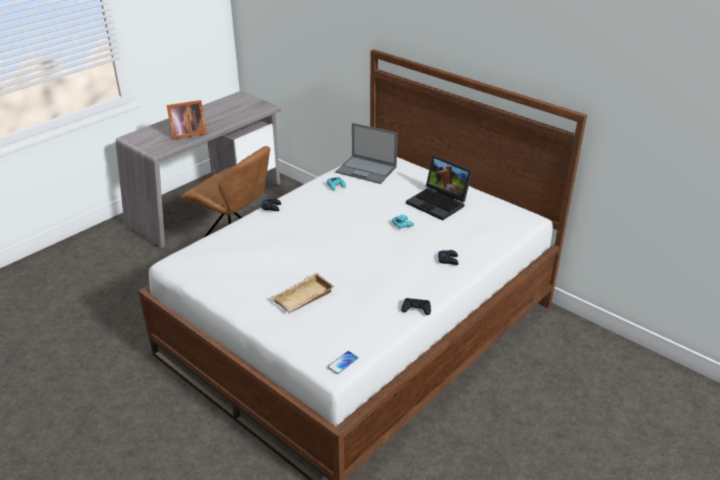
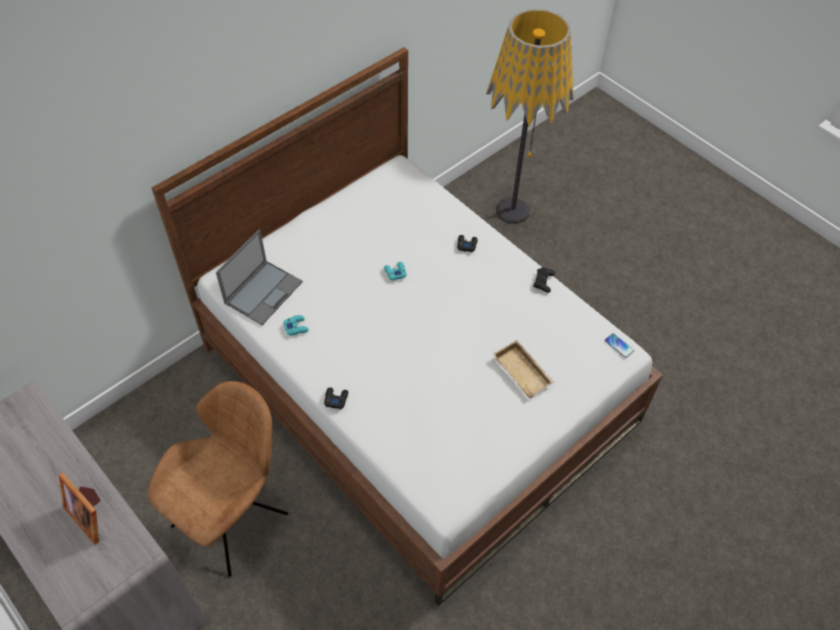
camera: 85 degrees left, 20 degrees up
picture frame [167,100,207,139] -> picture frame turned 150 degrees clockwise [59,472,101,545]
laptop [406,155,473,221] -> none
none -> floor lamp [486,9,573,224]

